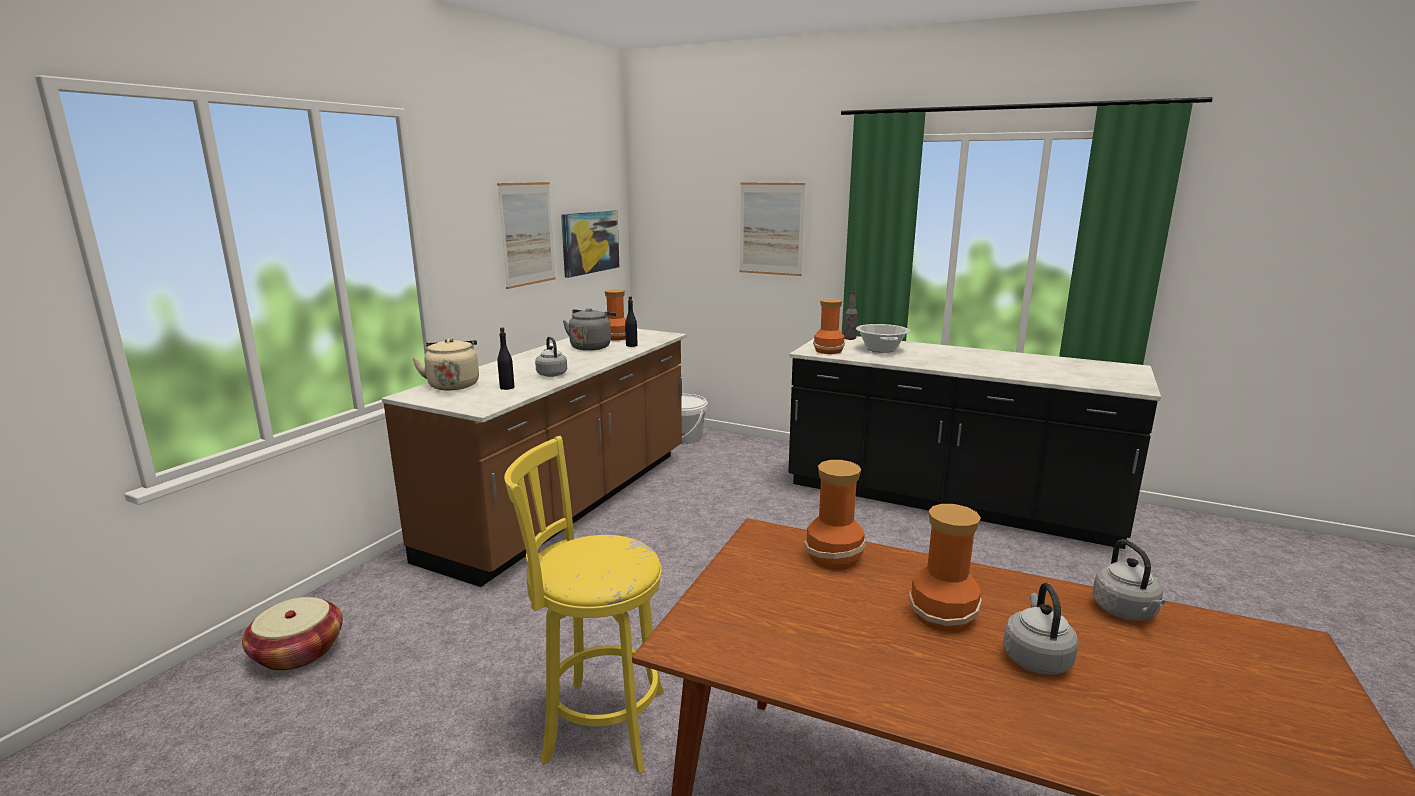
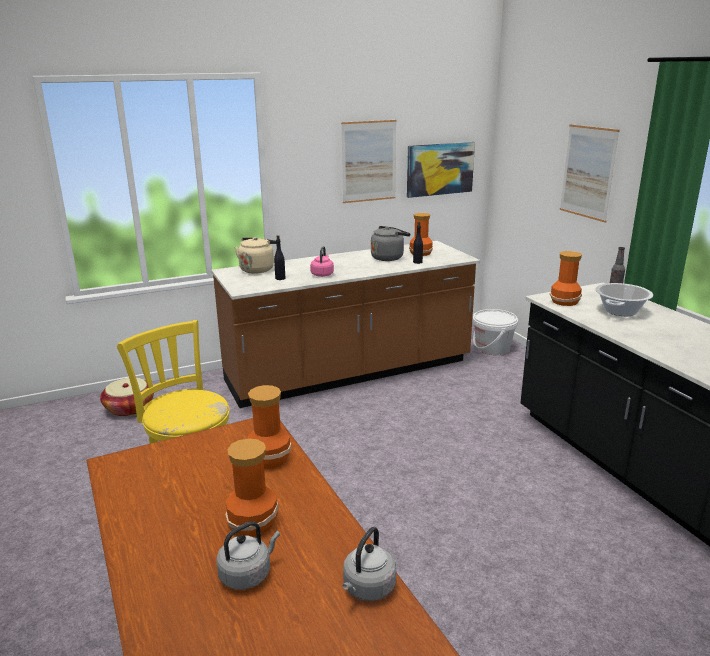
camera: 40 degrees right, 5 degrees up
grey kettle [535,337,567,377] -> pink kettle [310,246,334,277]

